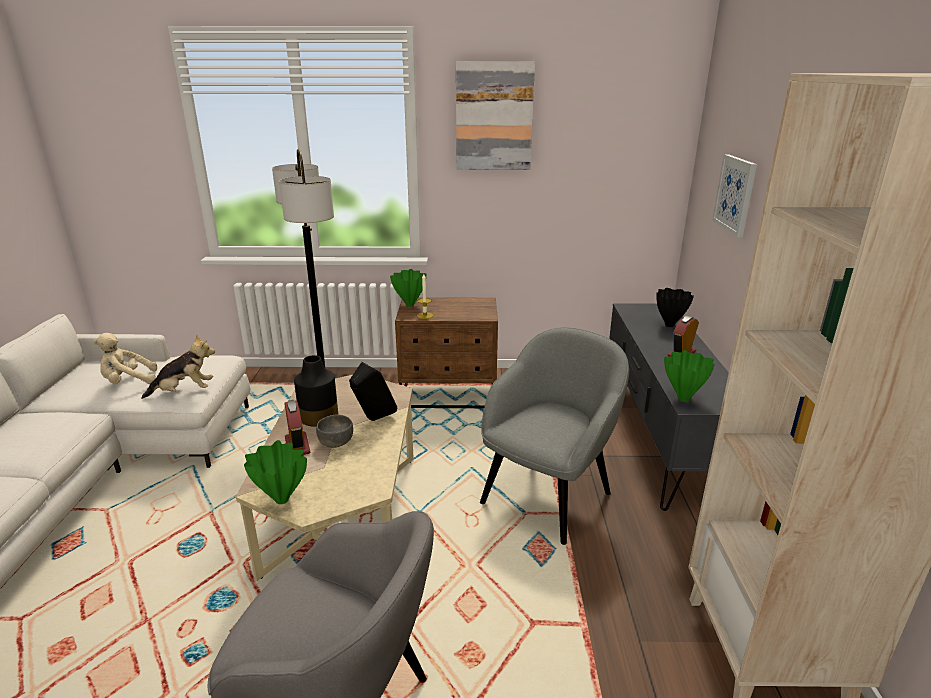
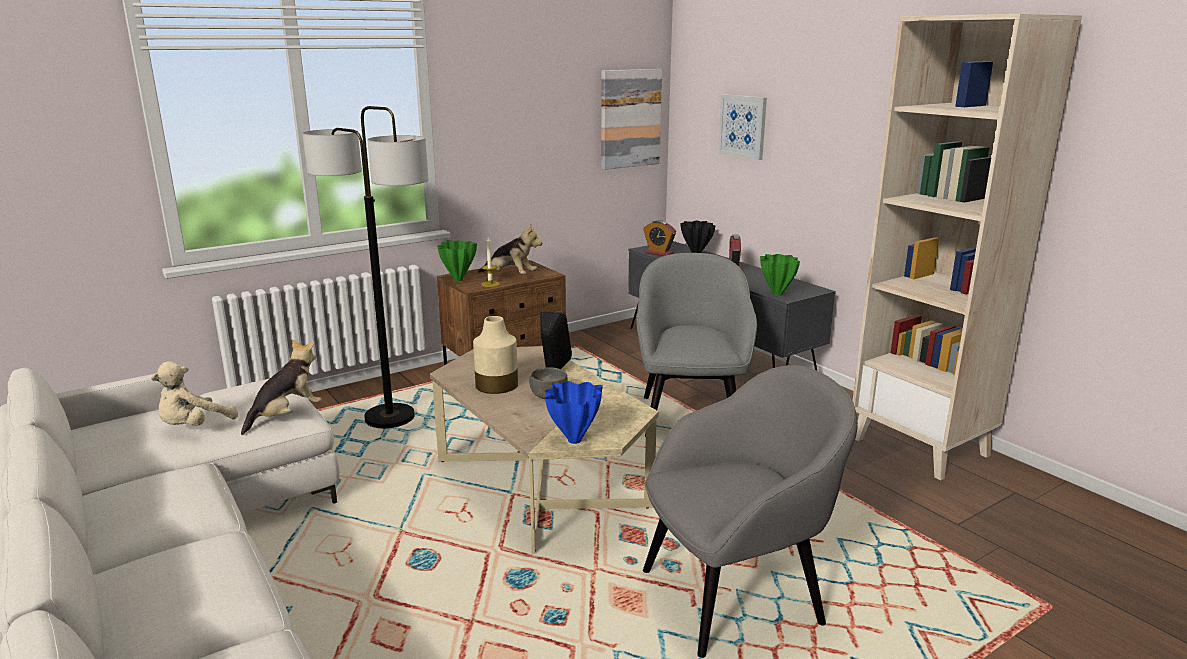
camera: 35 degrees left, 5 degrees down
green vase [244,440,307,504] -> blue vase [545,381,603,444]
alarm clock [284,400,310,455] -> alarm clock moved to [643,220,676,256]
black vase [294,355,338,426] -> beige vase [473,316,518,394]
picture [456,61,535,170] -> picture moved to [601,69,662,170]
none -> plush toy [478,225,542,274]

